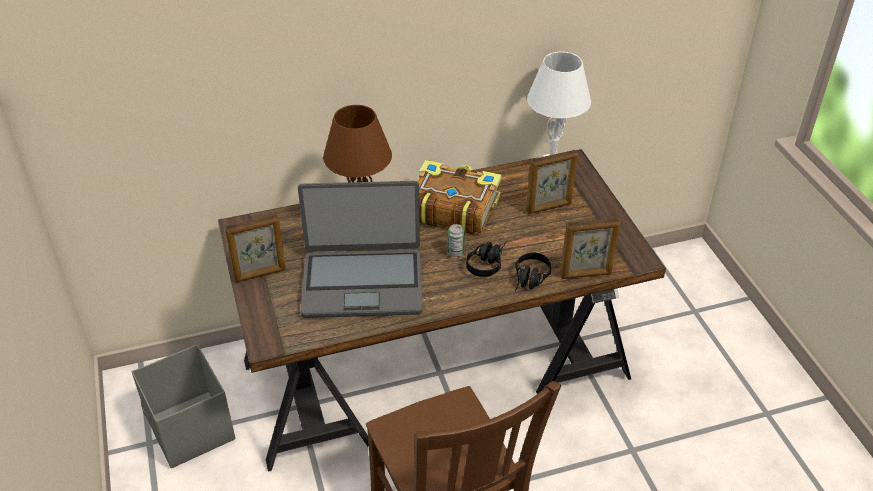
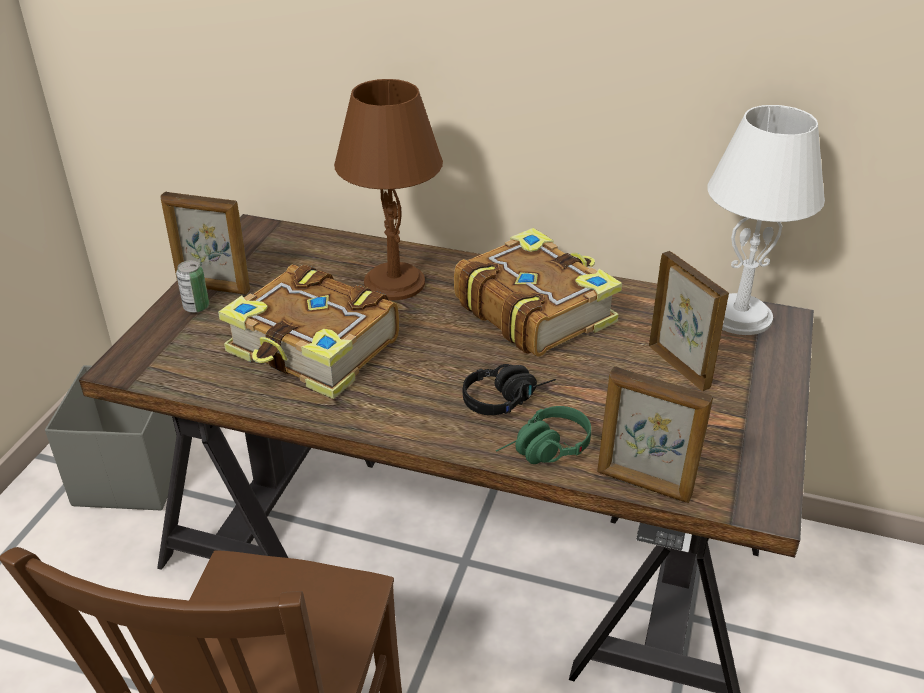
camera: 35 degrees right, 5 degrees down
laptop [298,181,423,318] -> book [218,265,399,399]
can [447,224,465,257] -> can moved to [176,260,209,313]
black headphones [515,252,551,291] -> green headphones [496,406,591,464]
picture frame [526,150,578,214] -> picture frame turned 135 degrees counterclockwise [649,251,729,392]

